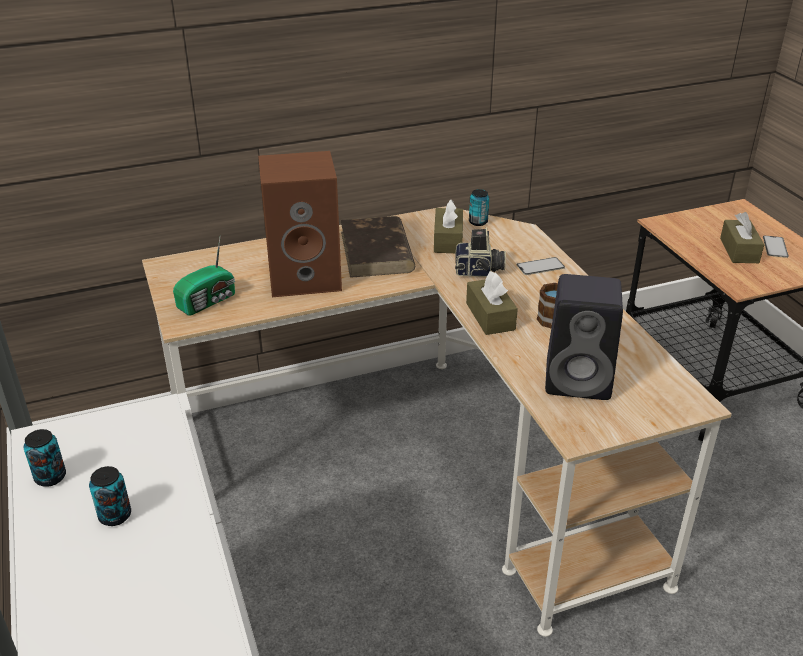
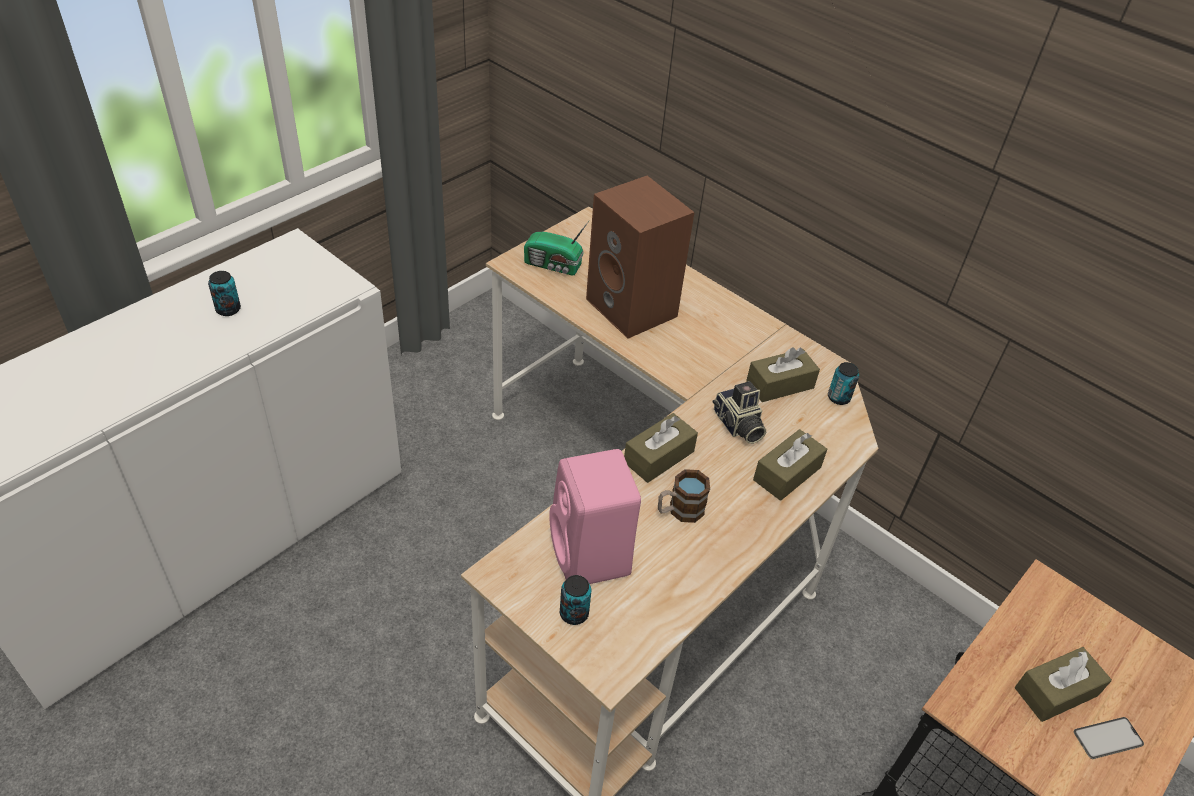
camera: 60 degrees right, 10 degrees up
can [24,429,66,487] -> can moved to [560,575,591,625]
brown book [341,216,415,278] -> none
phone [517,257,565,275] -> brown tissue box [753,429,827,501]
black speaker [545,274,623,400] -> pink speaker [549,449,641,584]

